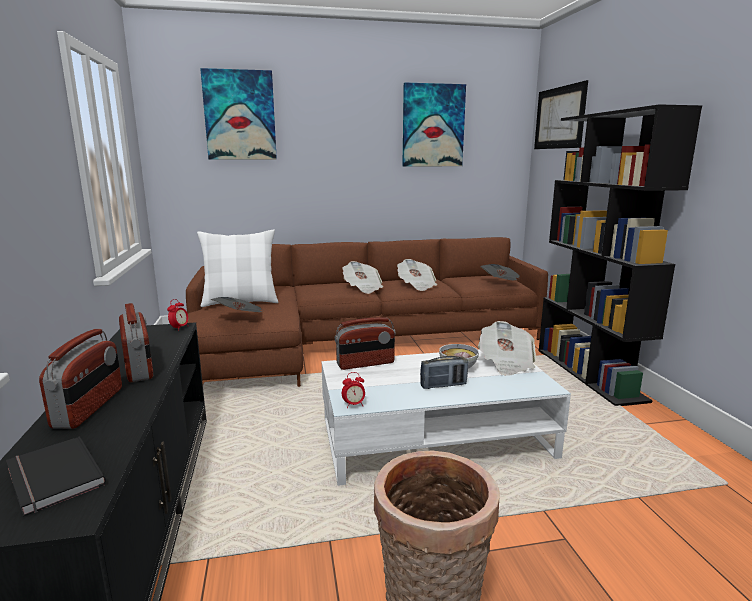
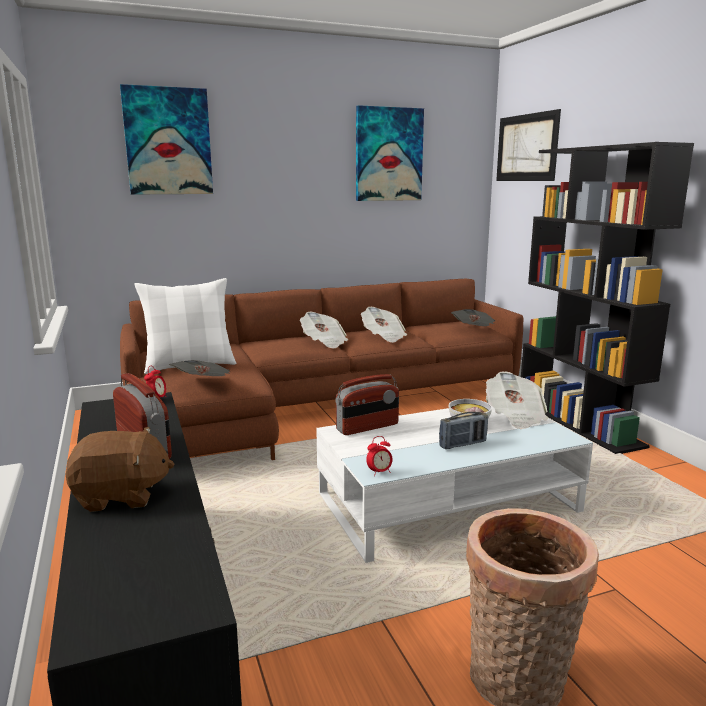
camera: 10 degrees left, 0 degrees up
black book [6,436,106,517] -> none
radio [39,329,122,429] -> brown plush toy [66,427,175,512]

